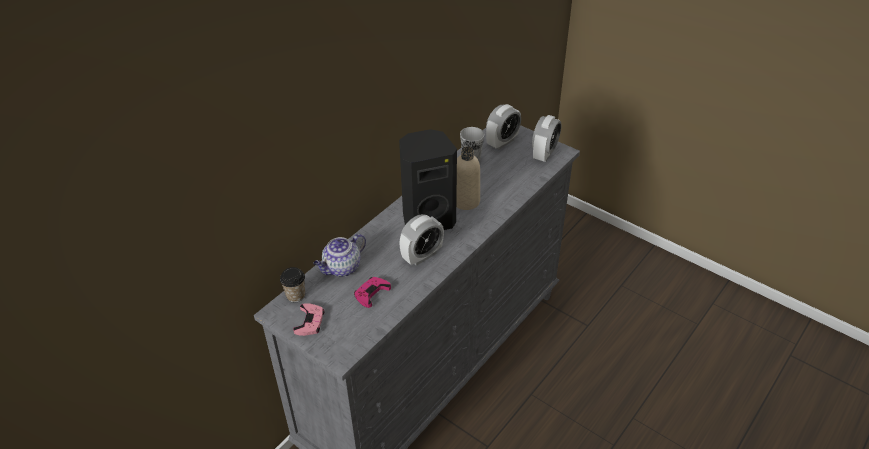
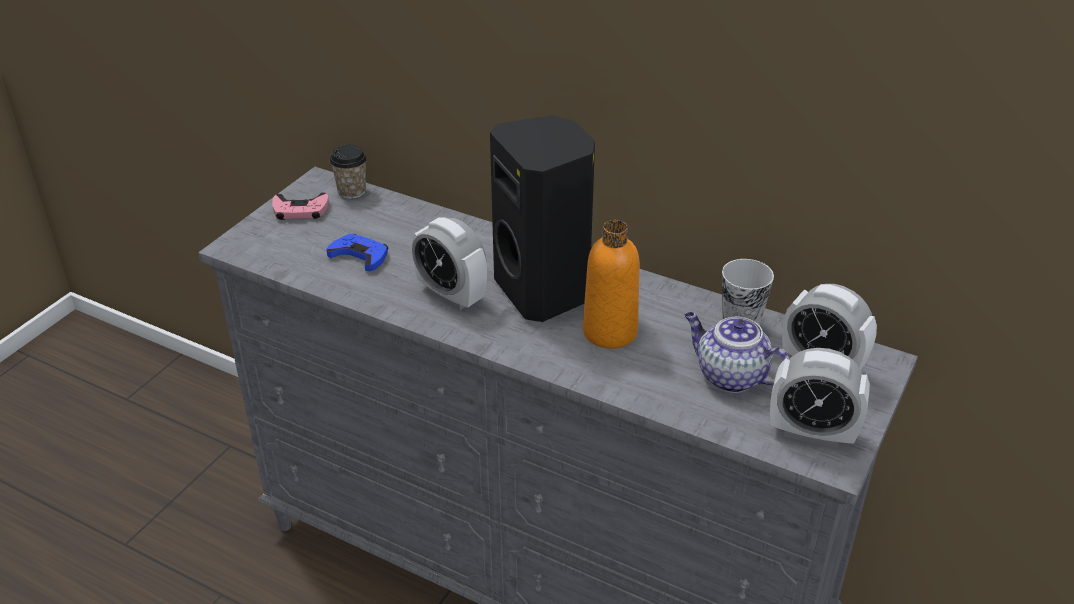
camera: 80 degrees right, 5 degrees down
teapot [313,233,366,277] -> teapot moved to [684,312,790,393]
pink game controller [354,277,391,308] -> blue game controller [326,234,388,271]
beige bottle [456,146,480,210] -> orange bottle [583,220,640,349]

